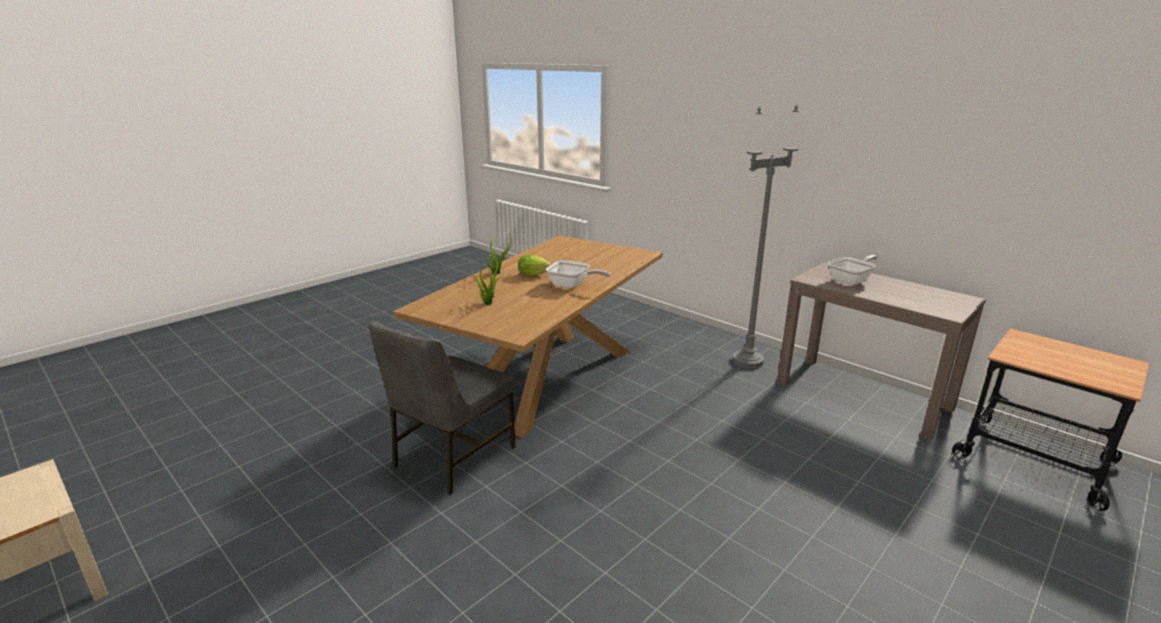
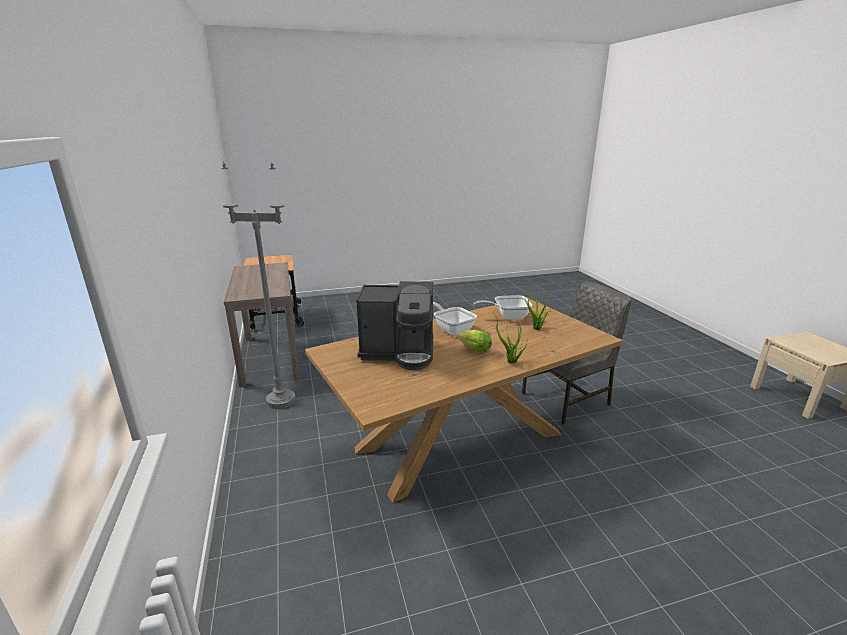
camera: 150 degrees left, 0 degrees up
frying pan [828,255,878,285] -> frying pan moved to [473,295,532,320]
none -> coffee machine [356,281,433,370]

